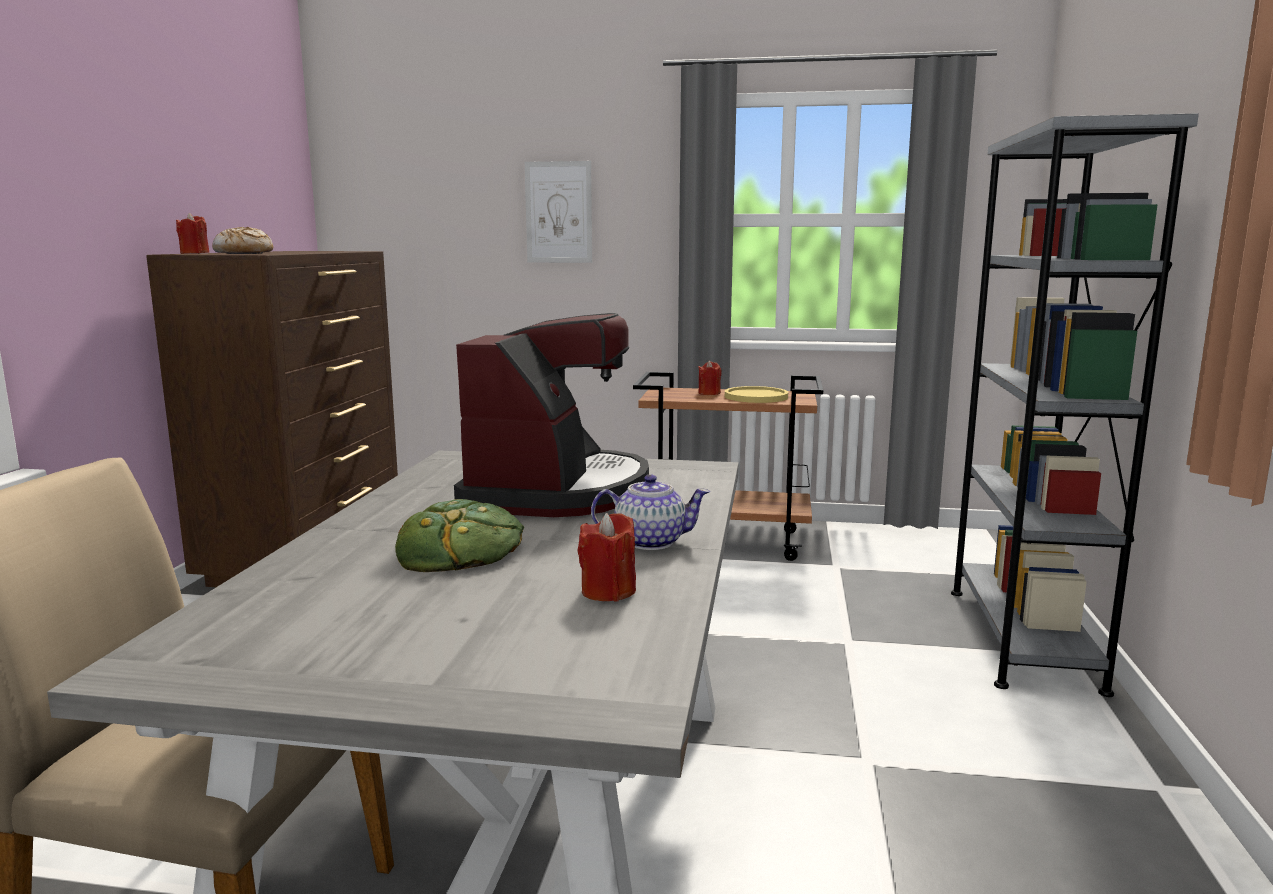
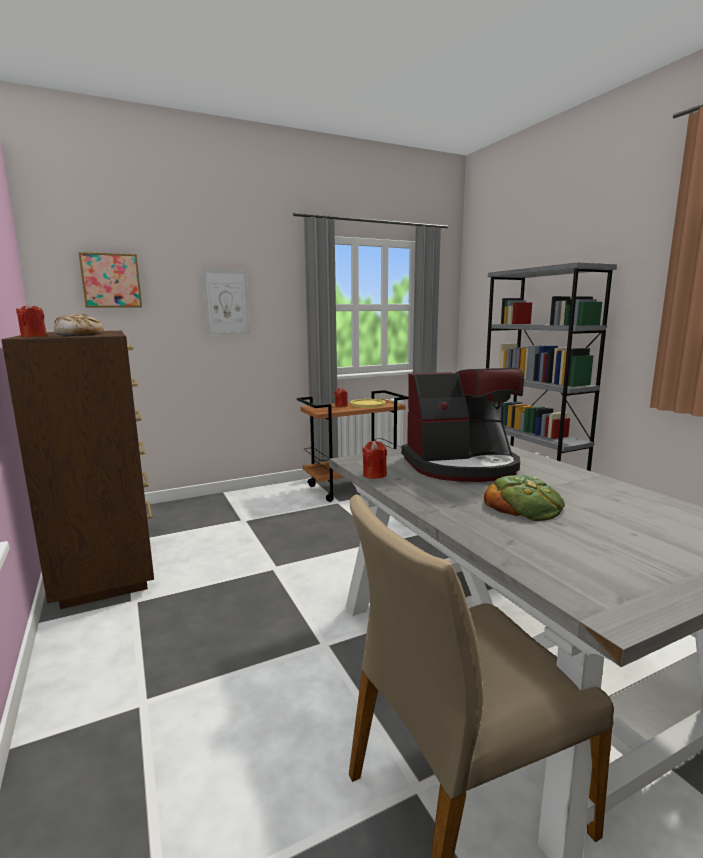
camera: 35 degrees left, 0 degrees up
coffee machine [454,313,649,517] -> coffee machine turned 105 degrees clockwise [401,368,524,482]
red candle [578,513,636,602] -> red candle moved to [362,441,387,479]
teapot [591,474,710,550] -> none
none -> picture [78,252,142,308]

